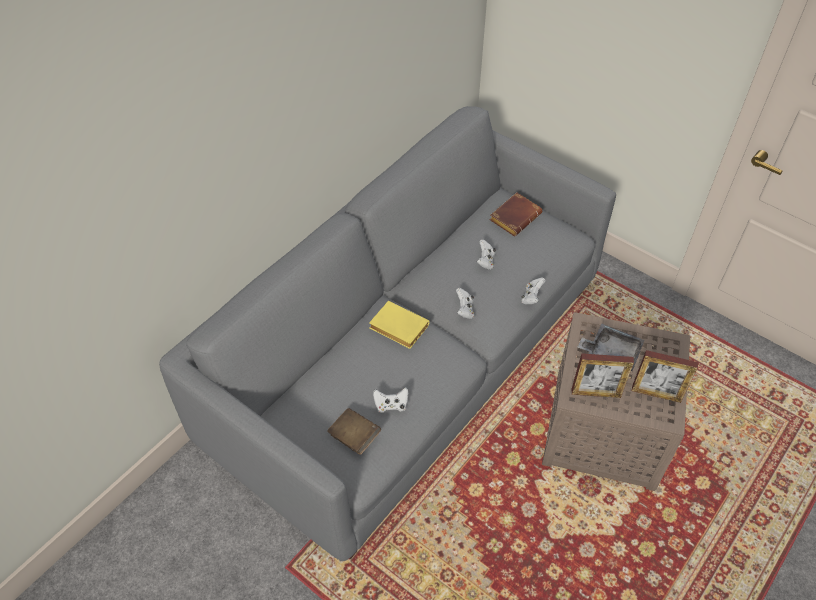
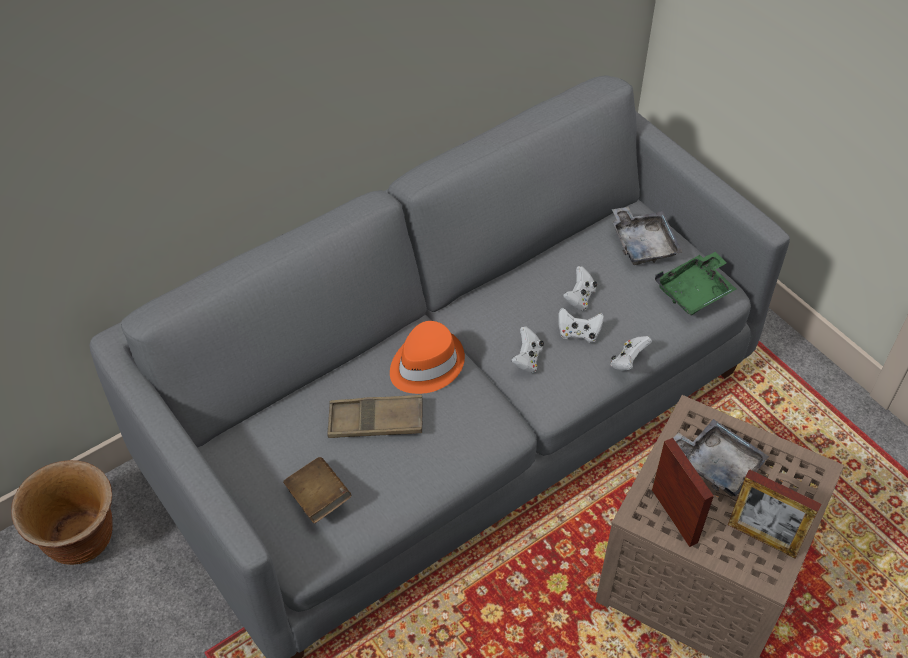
camera: 15 degrees right, 0 degrees up
yellow book [369,301,430,349] -> orange hat [390,321,465,394]
white game controller [373,387,408,413] -> white game controller moved to [559,307,604,343]
brown book [489,192,542,236] -> grey tray [612,206,683,265]
picture frame [572,353,634,398] -> picture frame turned 135 degrees counterclockwise [652,438,714,547]
none -> brown planter [11,460,113,565]
none -> brown tray [327,395,423,438]
none -> green tray [655,252,736,315]

